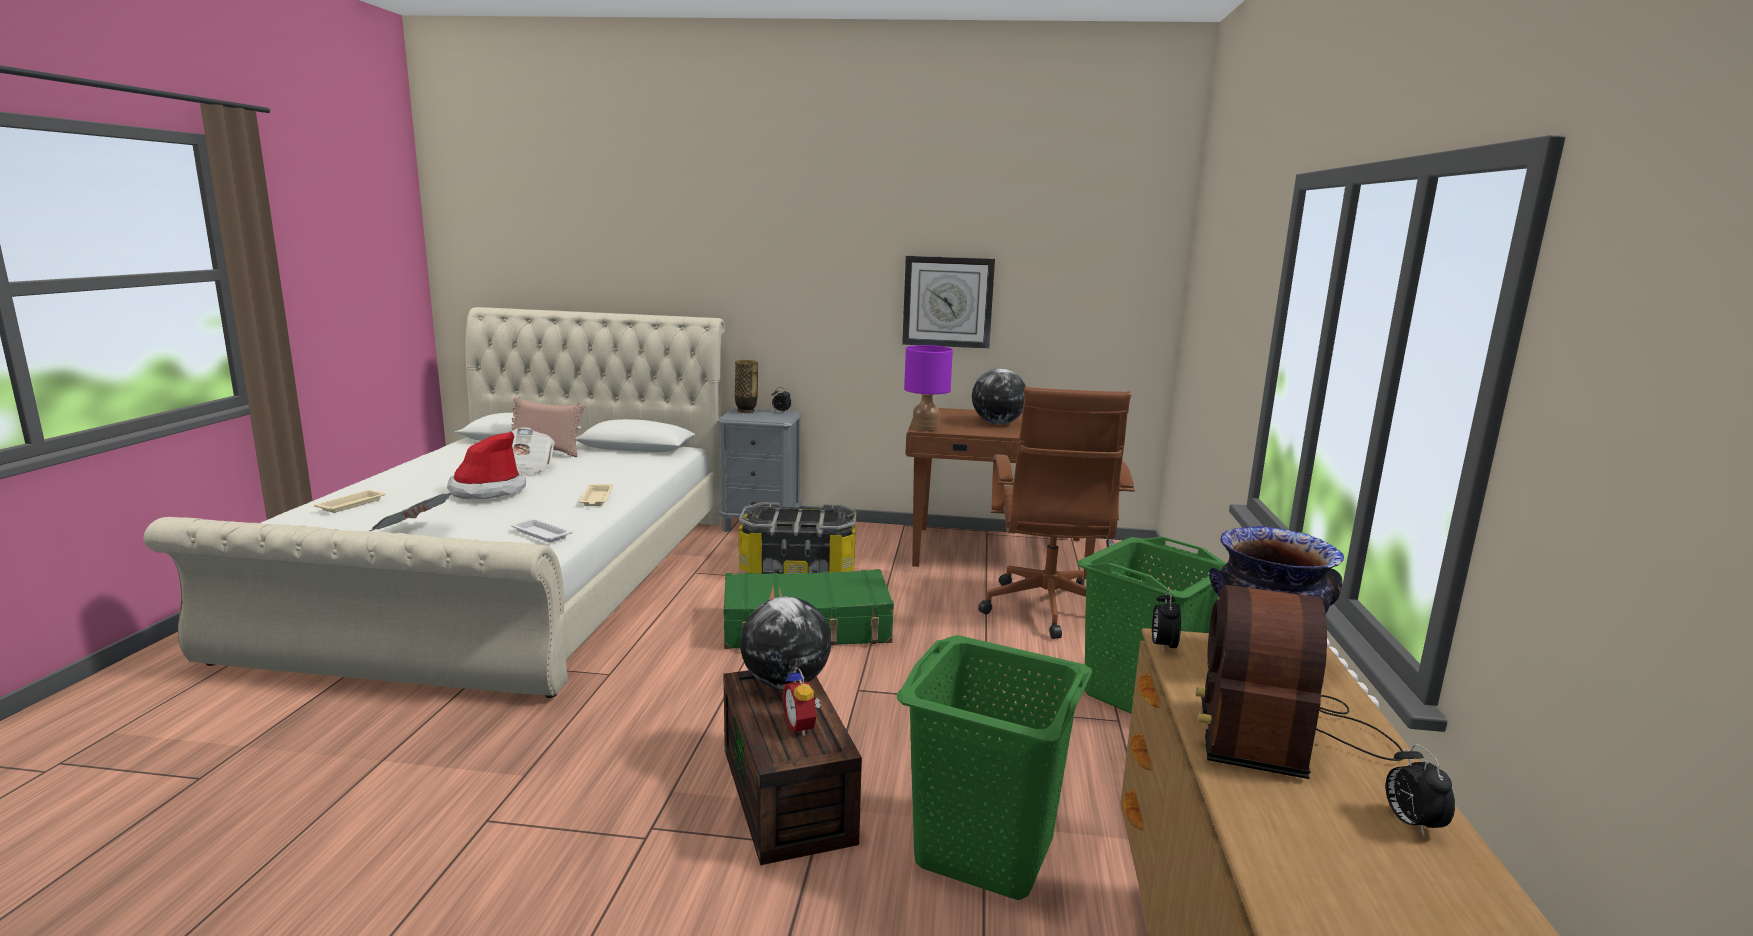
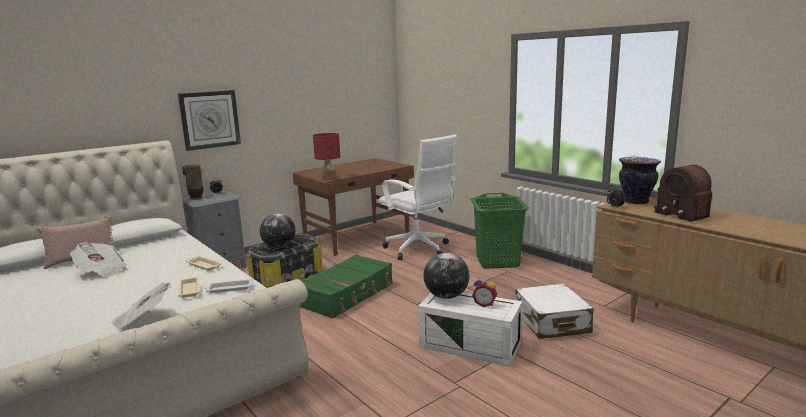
camera: 45 degrees left, 0 degrees up
beige tray [314,490,386,513] -> beige tray moved to [178,277,199,298]
hat [447,432,526,499] -> none
brown storage box [723,670,862,865] -> white storage box [418,292,522,367]
green laundry basket [897,635,1092,900] -> white suitcase [515,283,594,339]
wall clock [902,256,995,349] -> wall clock moved to [178,90,241,151]
purple table lamp [904,345,953,431] -> red table lamp [313,133,340,180]
globe [972,368,1026,424] -> globe moved to [260,213,296,248]
brown office chair [978,387,1135,639] -> white office chair [379,134,457,260]
alarm clock [1386,744,1455,839] -> none

